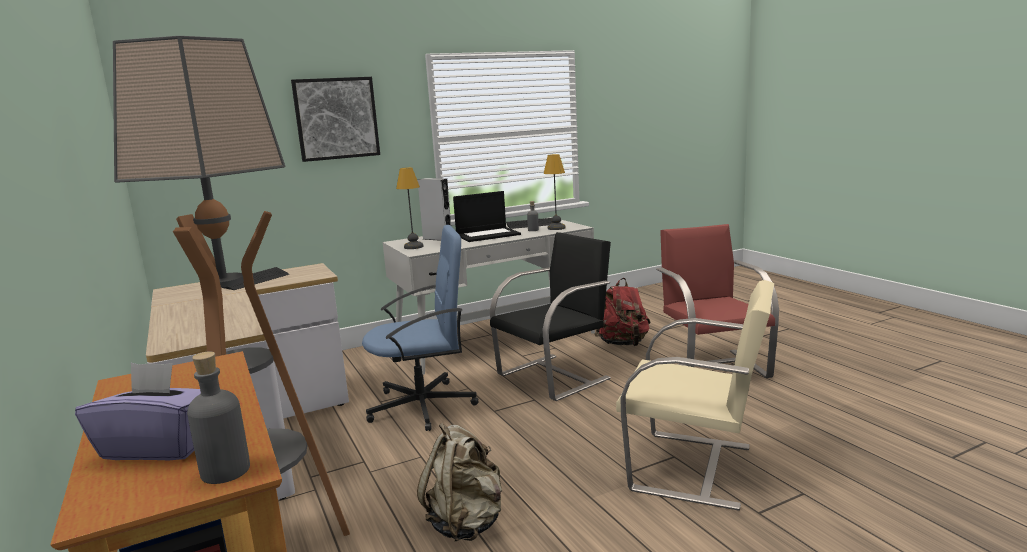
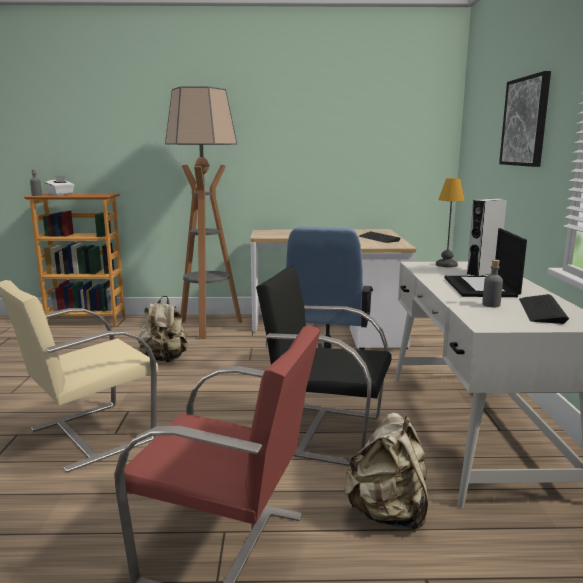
camera: 115 degrees right, 0 degrees up
purple tissue box [75,363,201,460] -> white tissue box [45,176,74,195]
black chair [490,232,611,401] -> black chair turned 120 degrees clockwise [256,267,391,466]
table lamp [543,154,566,230] -> none
red backpack [594,278,651,346] -> beige backpack [344,413,428,532]

